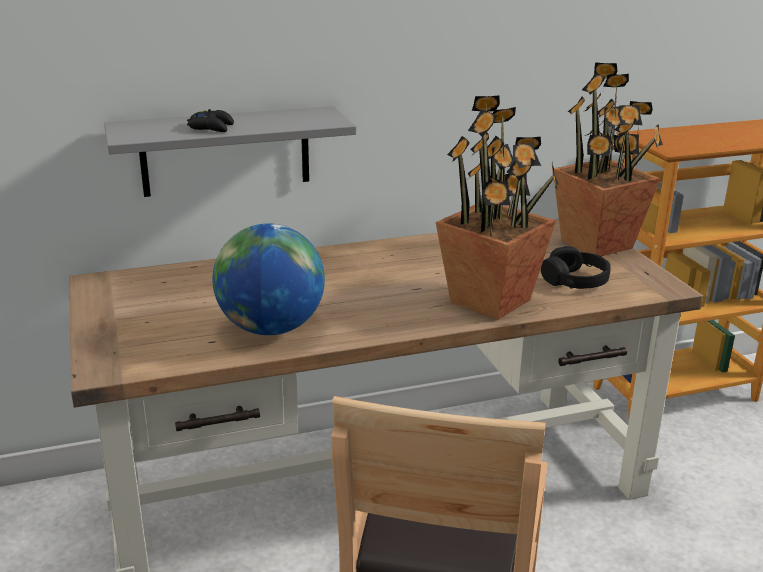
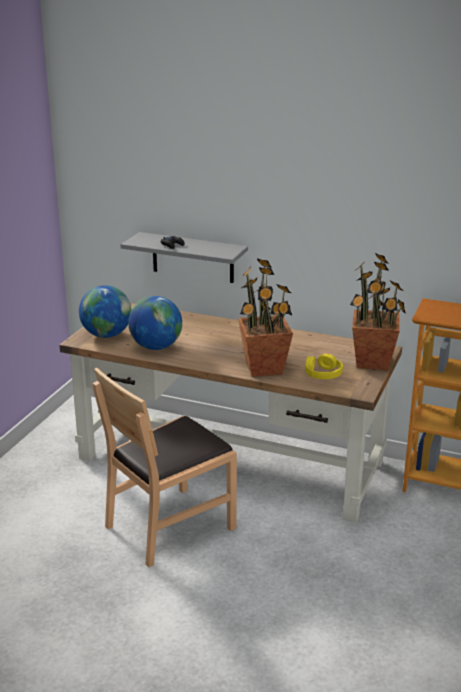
camera: 40 degrees right, 0 degrees up
black headphones [541,246,611,289] -> yellow headphones [305,354,343,379]
none -> globe [79,285,131,338]

